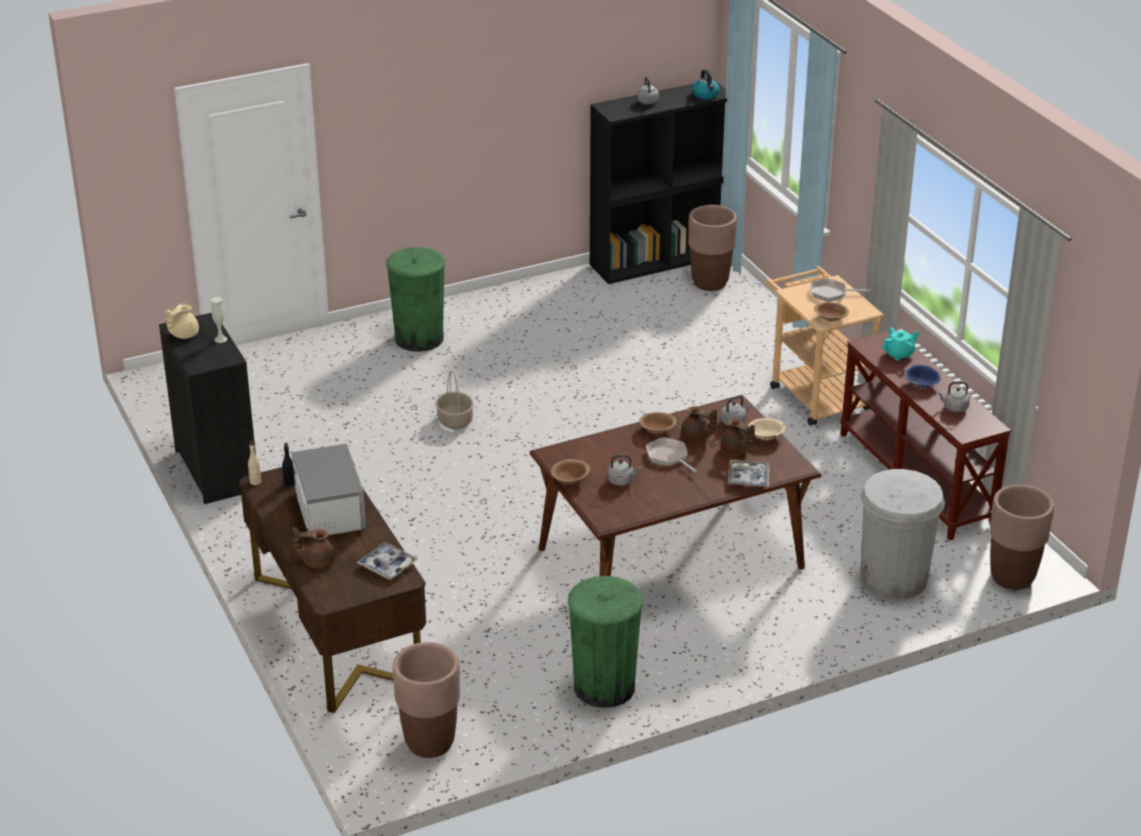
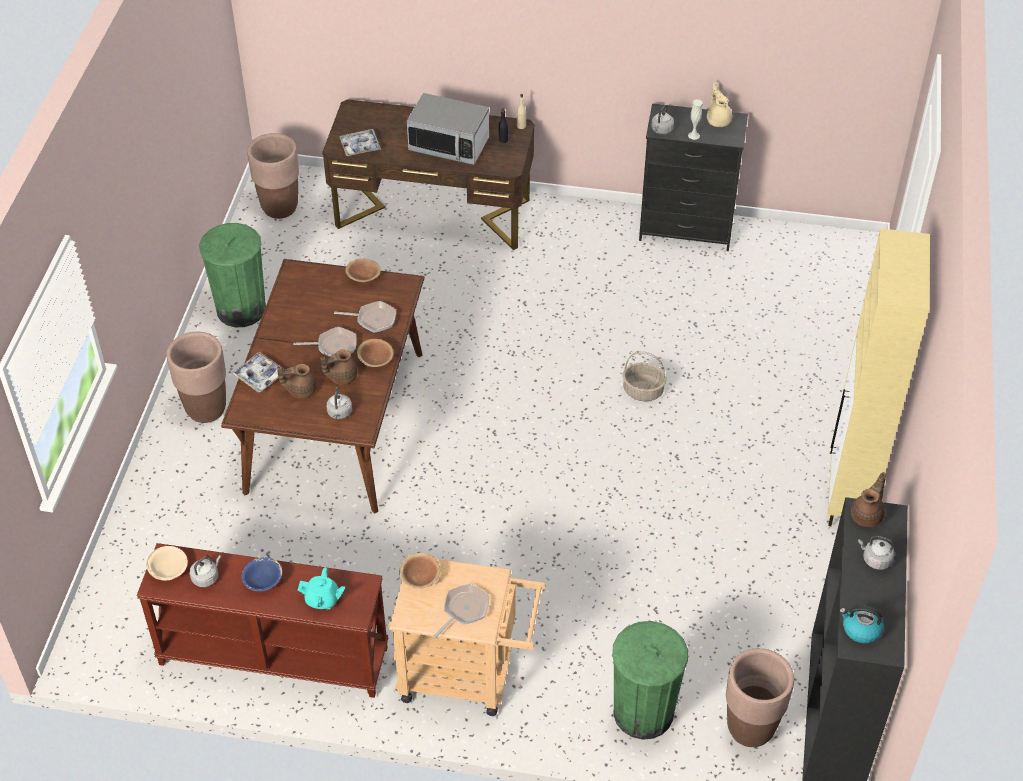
camera: 125 degrees right, 15 degrees up
brown teapot [293,527,335,568] -> brown teapot moved to [851,472,886,527]
green trash can [386,247,445,352] -> green trash can moved to [612,621,688,740]
grey kettle [607,455,642,486] -> grey kettle moved to [651,105,674,134]
beige bowl [748,418,786,440] -> beige bowl moved to [146,546,188,581]
white trash can [860,469,945,599] -> none
turquoise teapot [882,328,919,361] -> turquoise teapot turned 90 degrees counterclockwise [298,568,345,609]
brown planter [990,485,1054,590] -> brown planter moved to [167,332,226,423]
none -> frying pan [334,301,396,333]
none -> beige cabinet [828,228,930,526]

